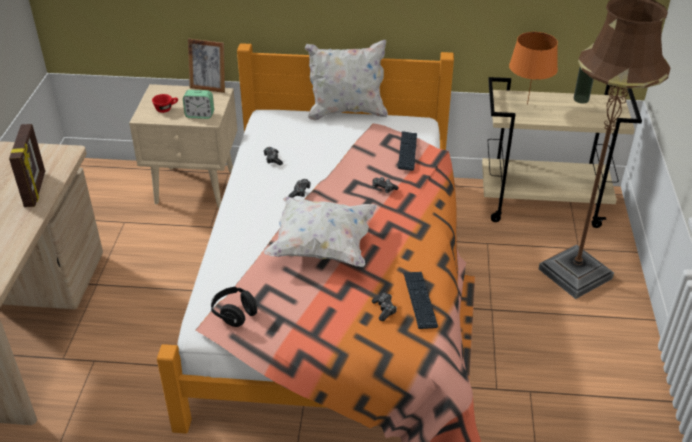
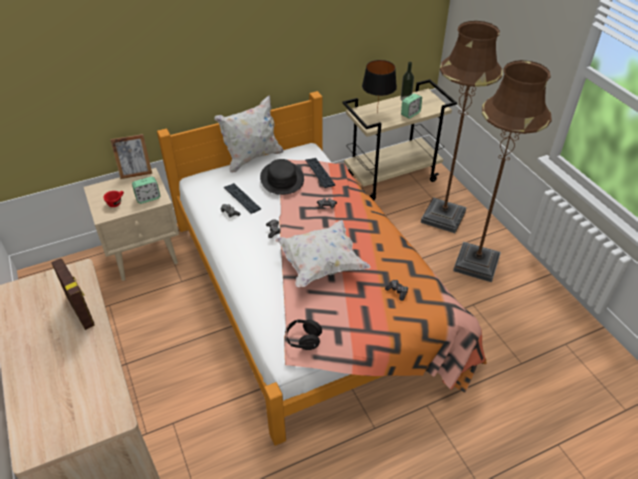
camera: 30 degrees left, 5 degrees up
keyboard [403,272,438,329] -> keyboard moved to [224,183,261,214]
orange table lamp [509,32,558,105] -> black table lamp [362,60,397,114]
none -> black hat [260,159,304,195]
none -> alarm clock [401,94,422,119]
none -> brown floor lamp [453,60,552,282]

